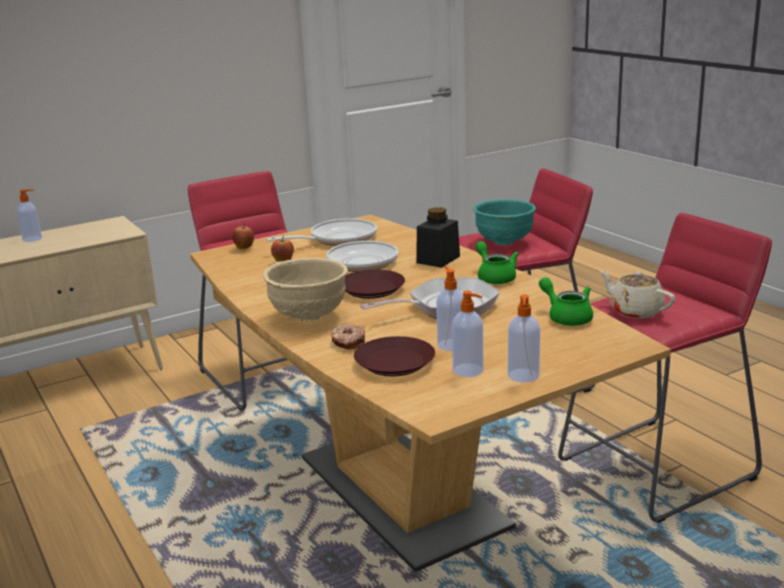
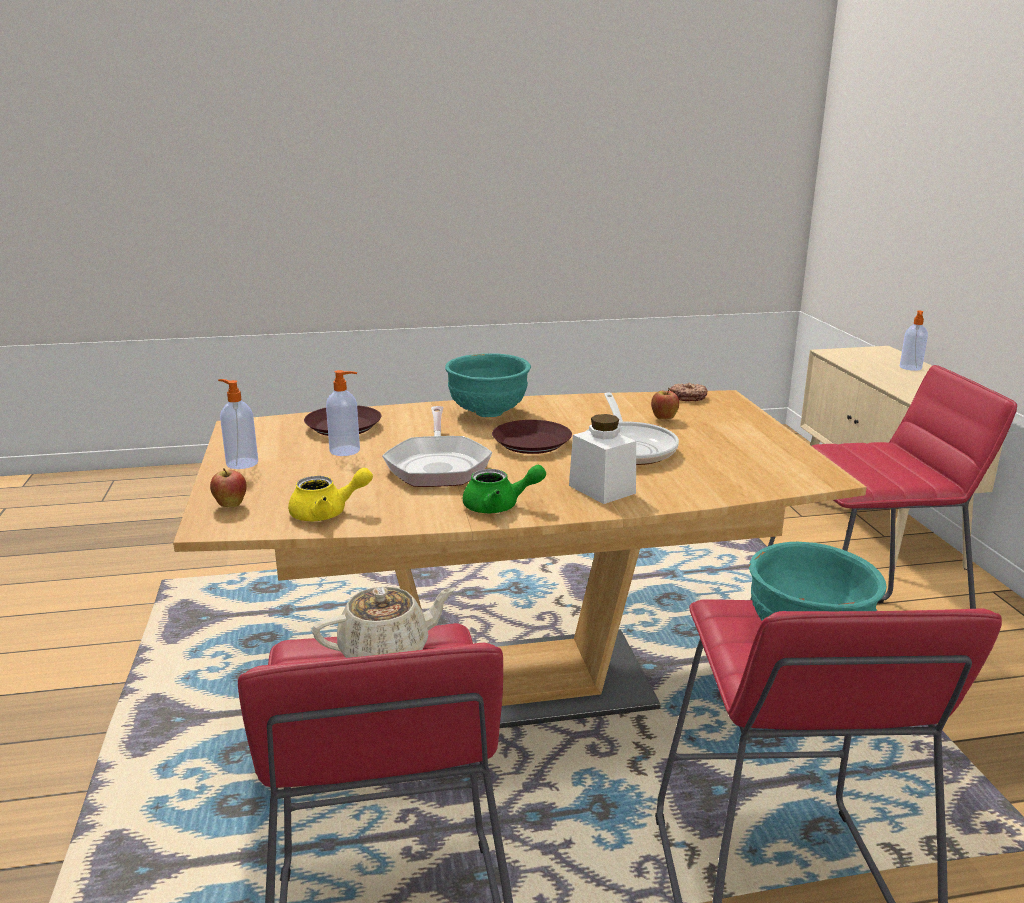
camera: 110 degrees right, 0 degrees up
apple [232,223,254,249] -> apple moved to [210,468,247,508]
beige bowl [263,258,348,321] -> turquoise bowl [445,353,531,417]
frying pan [266,218,377,246] -> none
donut [332,324,365,349] -> donut moved to [670,382,708,401]
black jar [416,207,460,268] -> white jar [569,414,636,504]
soap dispenser [452,291,483,377] -> none
green teapot [539,277,593,326] -> yellow teapot [288,468,373,521]

